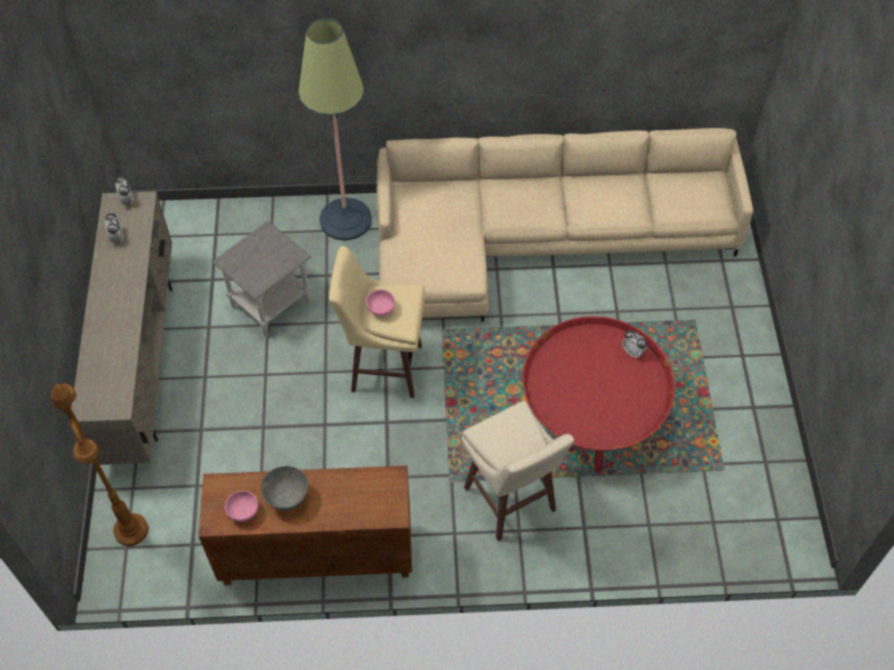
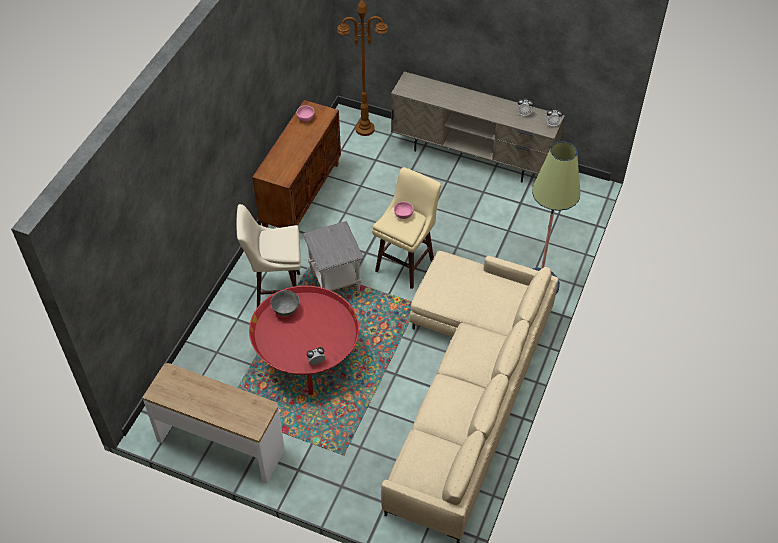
camera: 115 degrees right, 5 degrees down
grey side table [212,221,311,337] -> grey side table moved to [302,221,364,291]
grey bowl [261,466,308,511] -> grey bowl moved to [271,290,299,317]
none -> console table [142,363,285,483]

